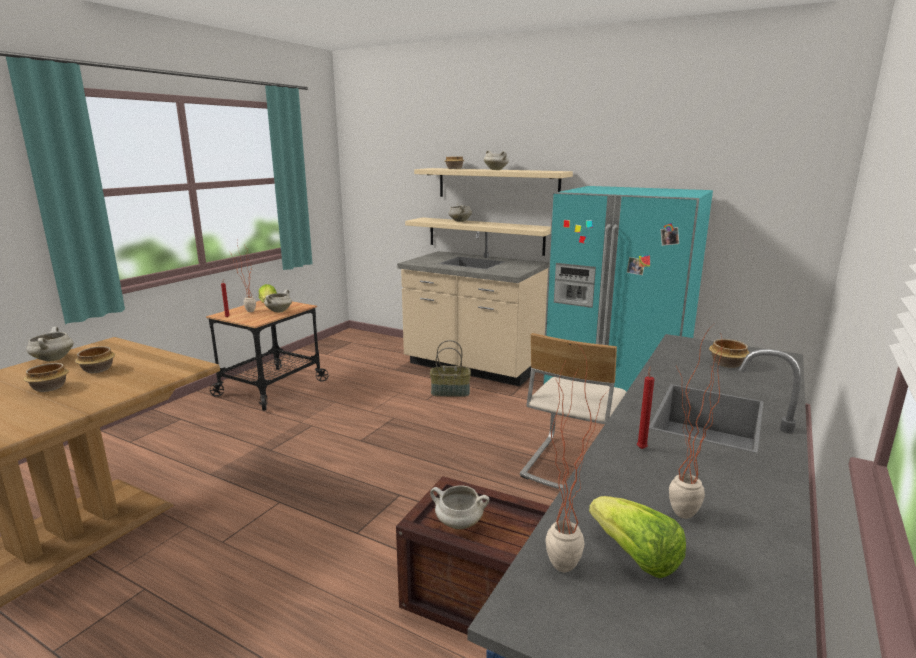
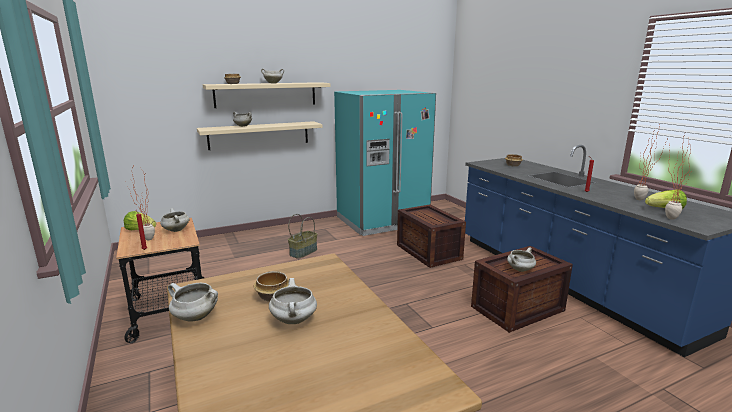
camera: 55 degrees left, 0 degrees up
bowl [24,363,69,392] -> white cooking pot [269,278,317,324]
beige counter [397,231,549,386] -> none
beige chair [520,333,626,489] -> crate [397,204,466,268]

